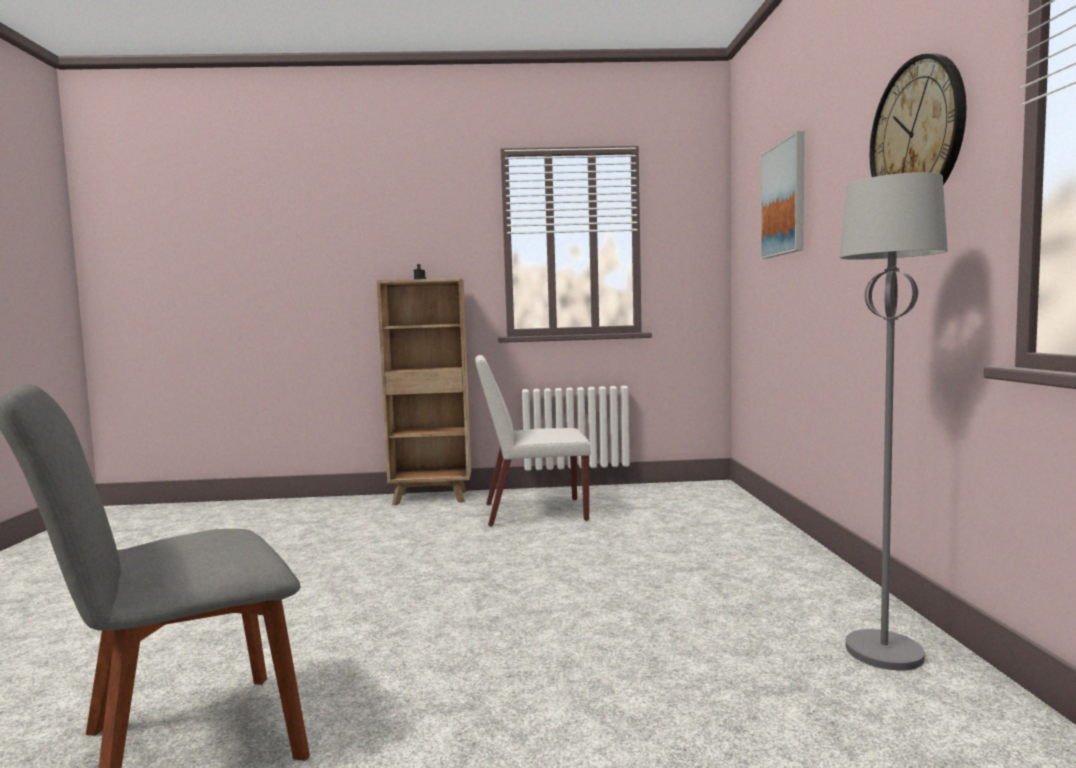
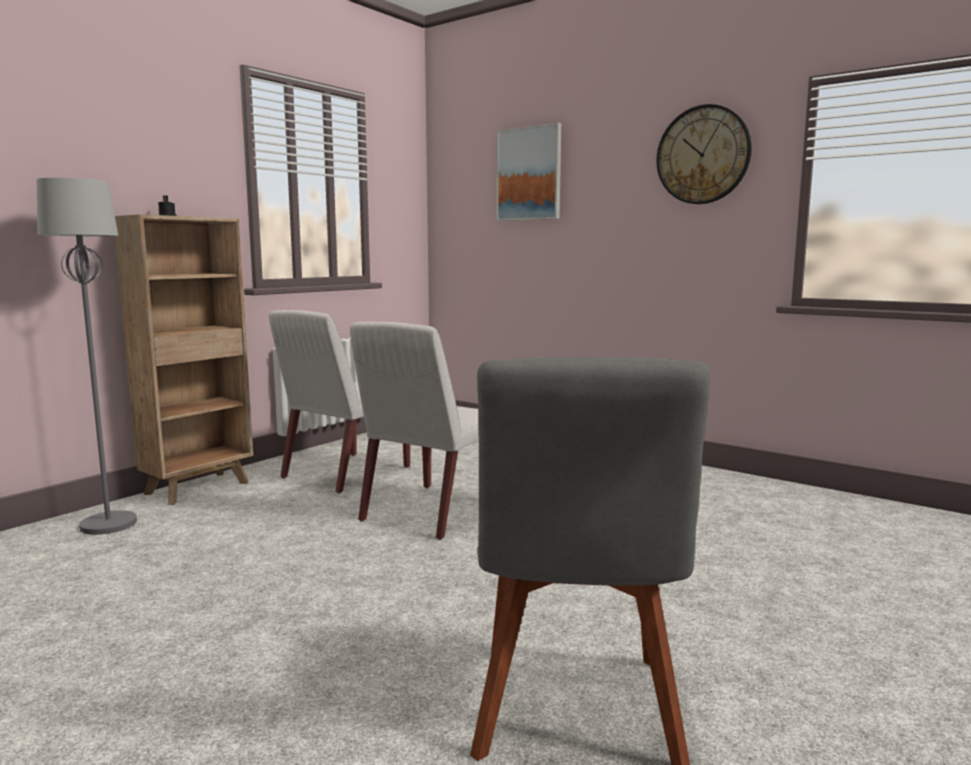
camera: 50 degrees left, 5 degrees up
grey floor lamp [840,172,948,671] -> grey floor lamp moved to [37,178,137,535]
none -> white chair [350,322,479,540]

